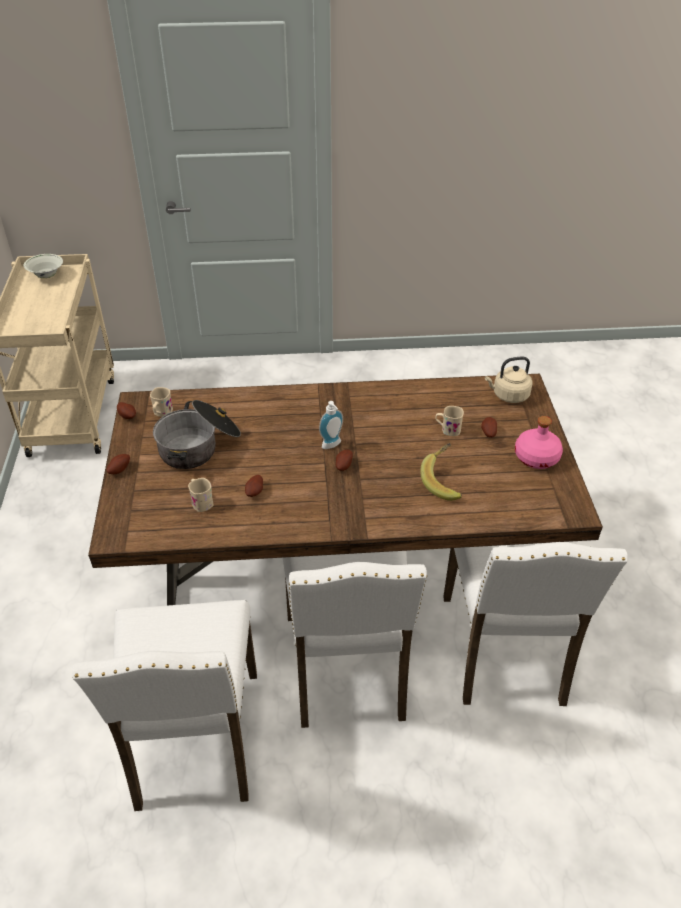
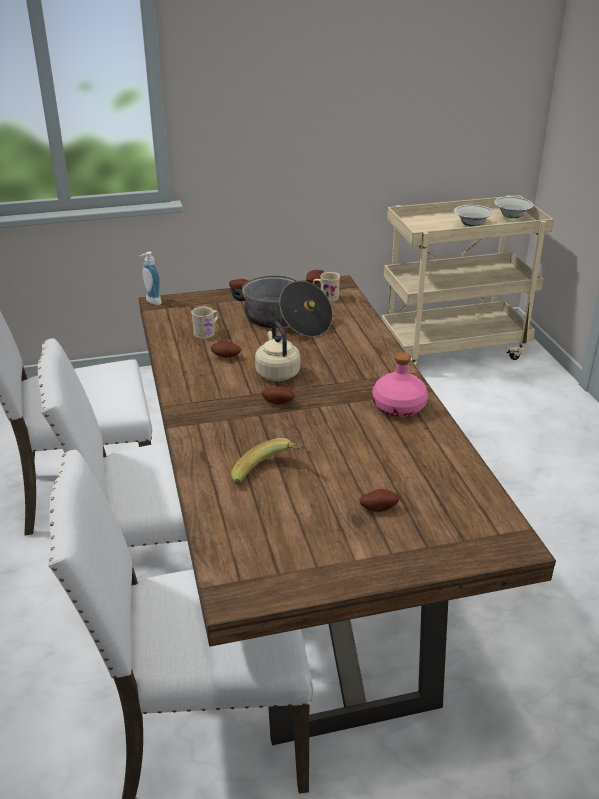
camera: 80 degrees right, 10 degrees down
soap dispenser [319,401,343,449] -> soap dispenser moved to [139,252,162,305]
beige mug [436,406,464,436] -> none
beige kettle [485,357,533,403] -> beige kettle moved to [255,321,300,381]
pink bottle [515,416,563,469] -> pink bottle moved to [372,352,428,417]
none -> white bowl [454,205,494,227]

